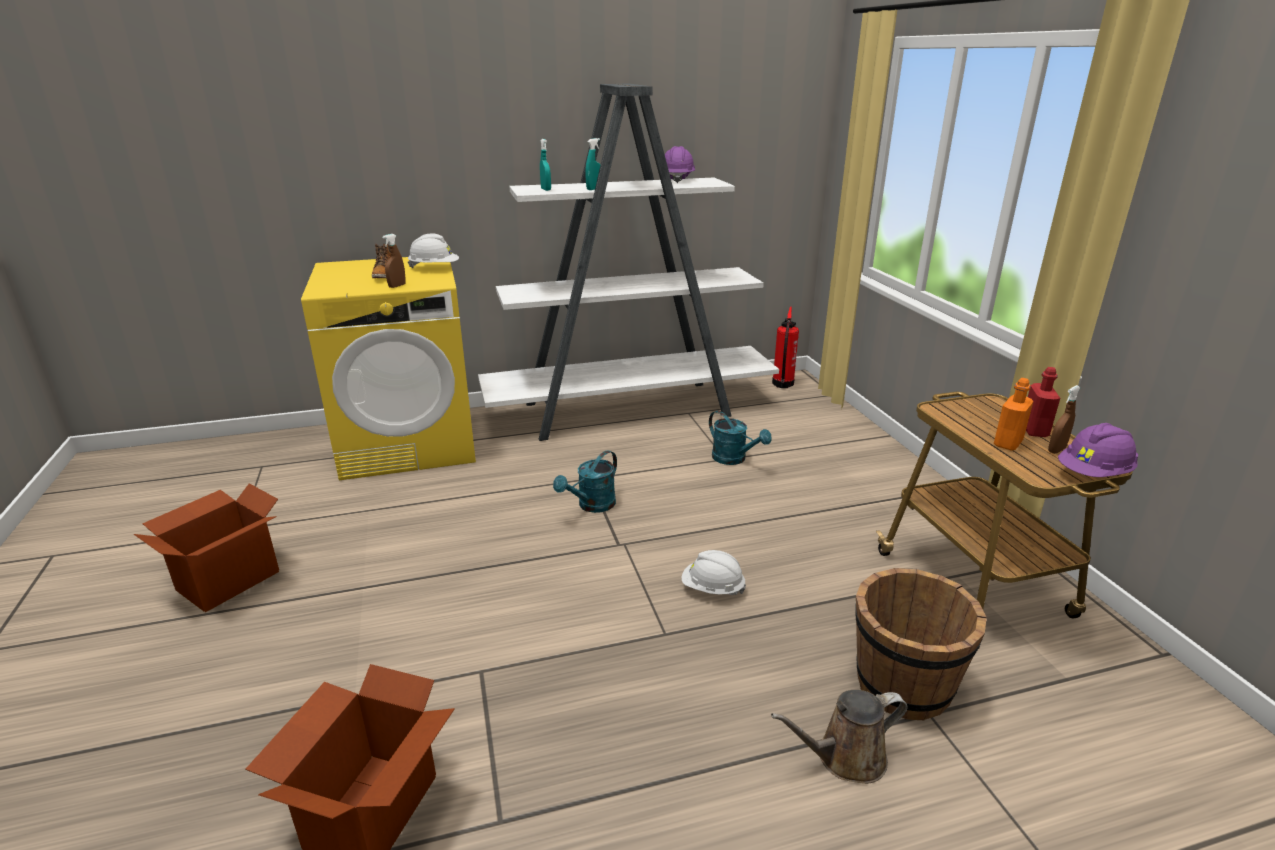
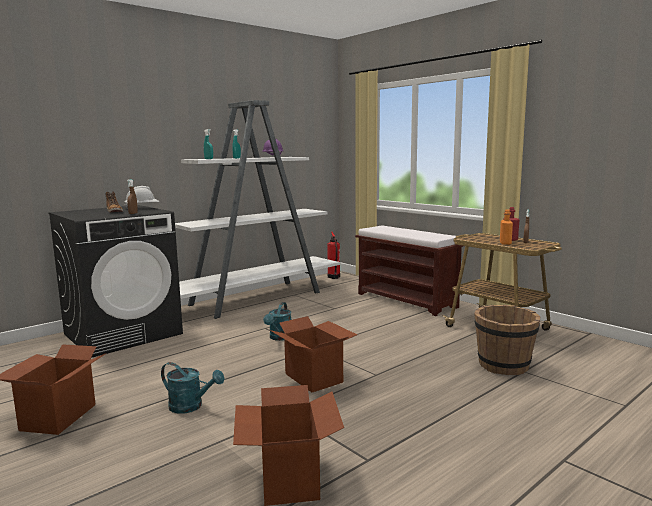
camera: 25 degrees left, 15 degrees down
yellow washing machine [301,257,476,480] -> black washing machine [48,205,183,358]
white hard hat [681,550,746,595] -> none
turquoise watering can [709,411,772,465] -> turquoise watering can moved to [161,362,224,414]
brown watering can [771,690,907,784] -> none
purple hard hat [1058,423,1138,477] -> none
none -> cardboard box [270,316,357,392]
none -> brown bench [355,226,463,316]

